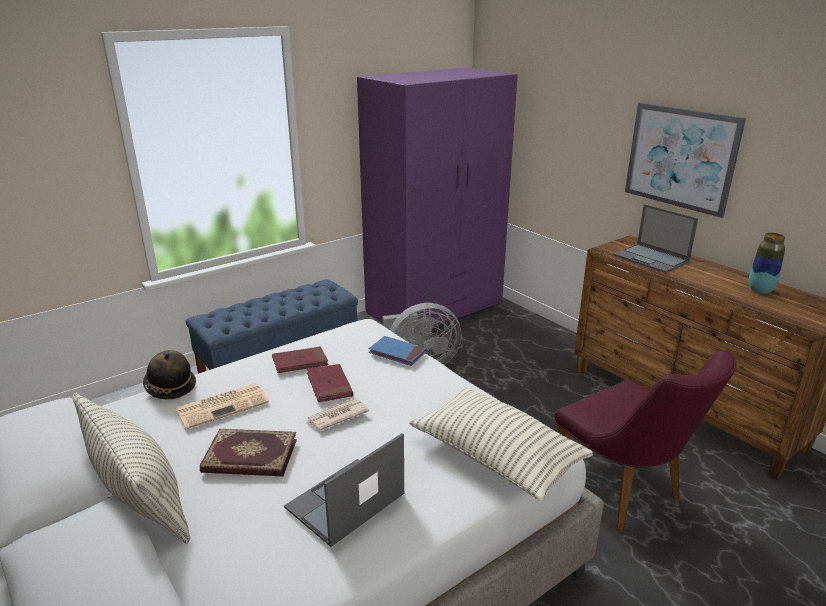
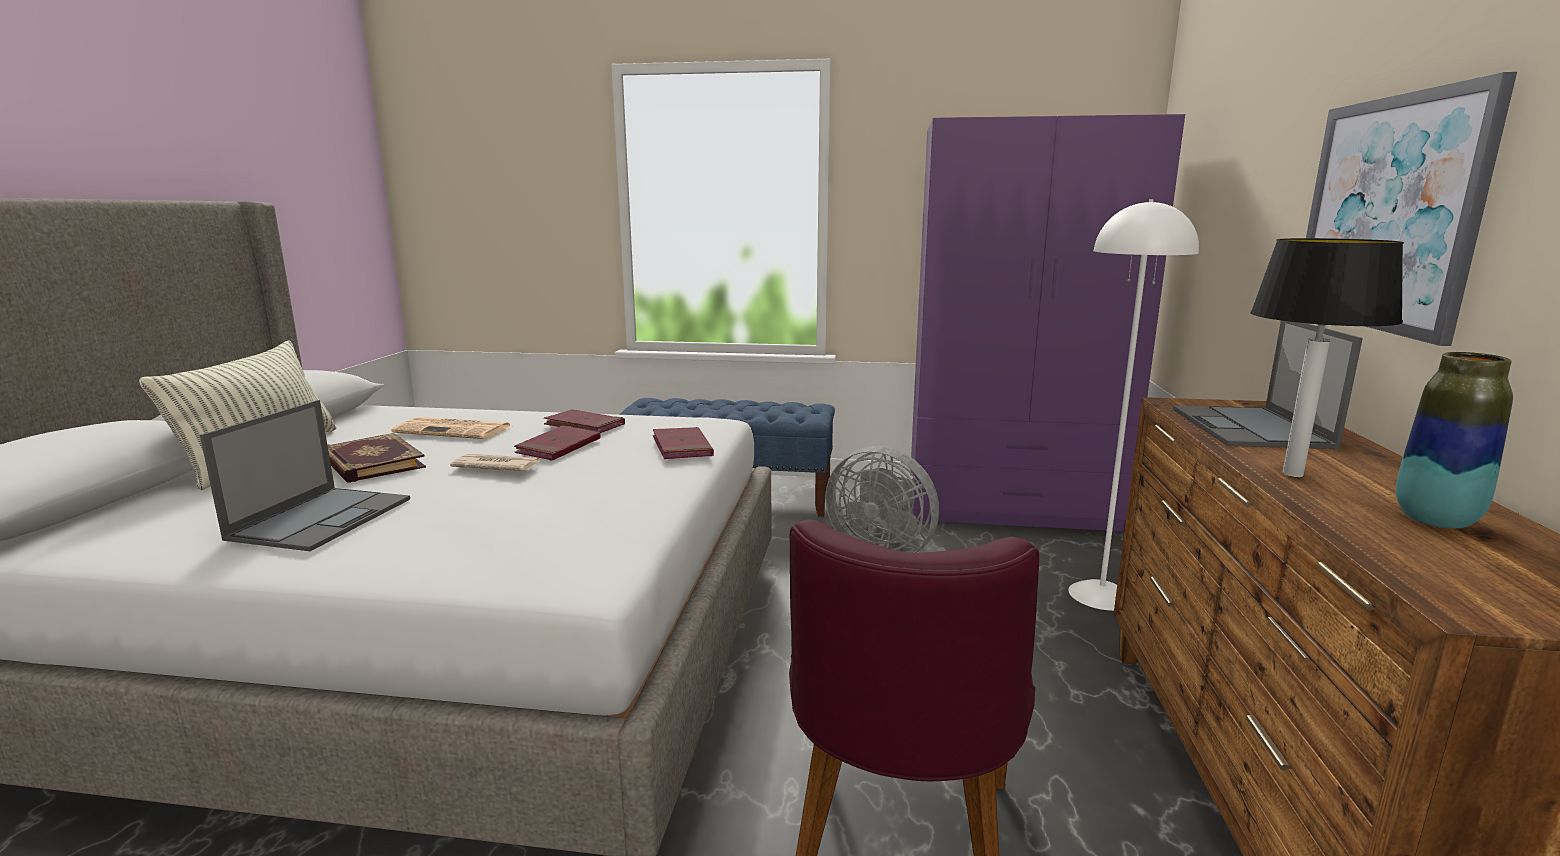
camera: 45 degrees right, 10 degrees down
hat [143,350,196,400] -> none
laptop [284,433,404,547] -> laptop turned 105 degrees clockwise [200,400,410,551]
blue book [368,336,427,366] -> red book [653,427,714,459]
pillow [409,387,593,501] -> none
none -> white floor lamp [1068,199,1199,611]
none -> table lamp [1250,238,1404,477]

